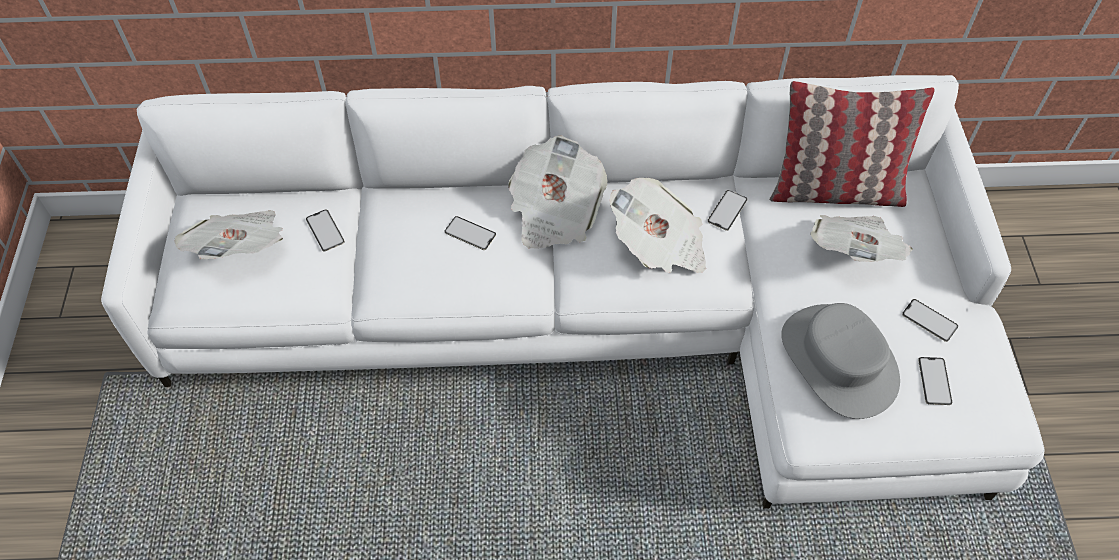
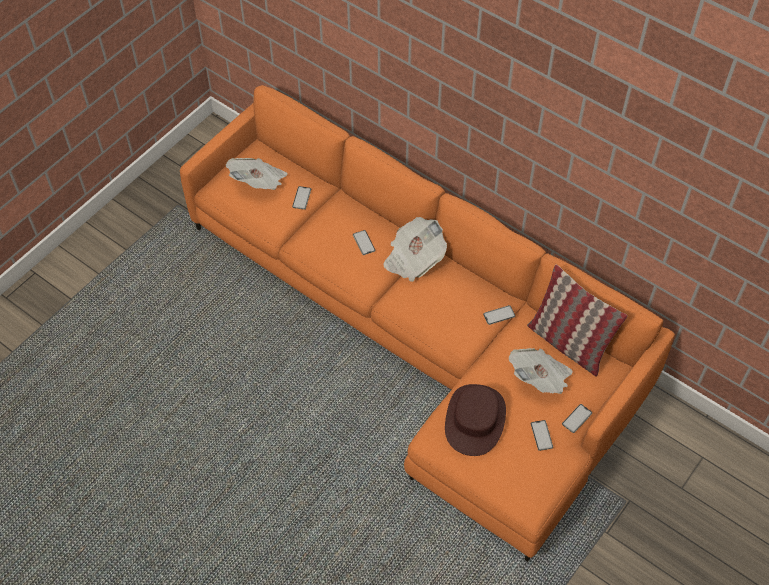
camera: 40 degrees right, 0 degrees up
white sofa [101,75,1045,509] -> orange sofa [180,85,675,562]
newspaper [610,178,706,273] -> none
grey hat [781,303,900,419] -> brown hat [445,384,506,456]
phone [918,357,953,405] -> phone moved to [562,404,592,433]

